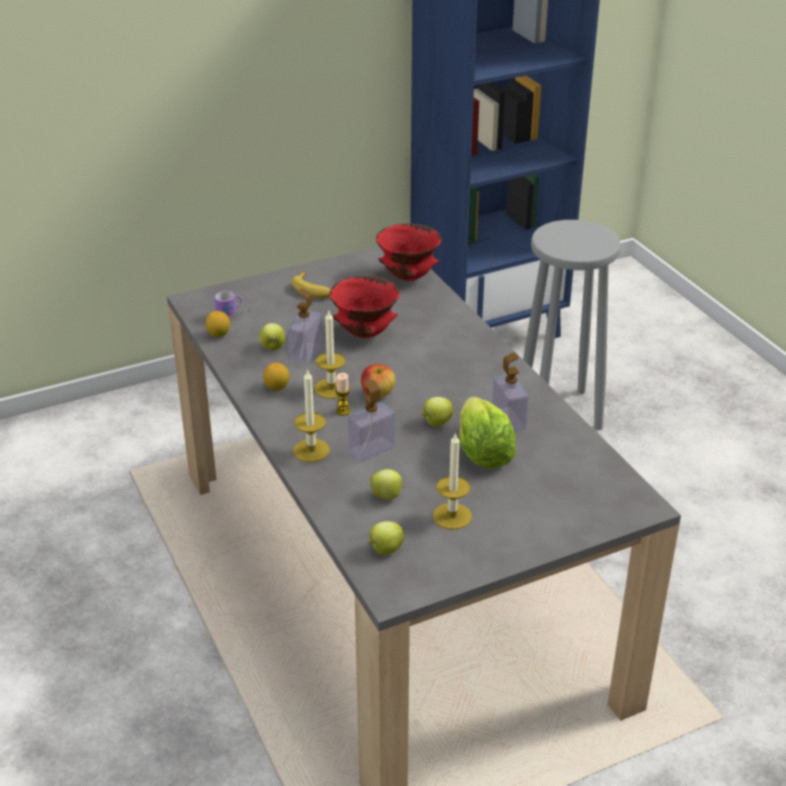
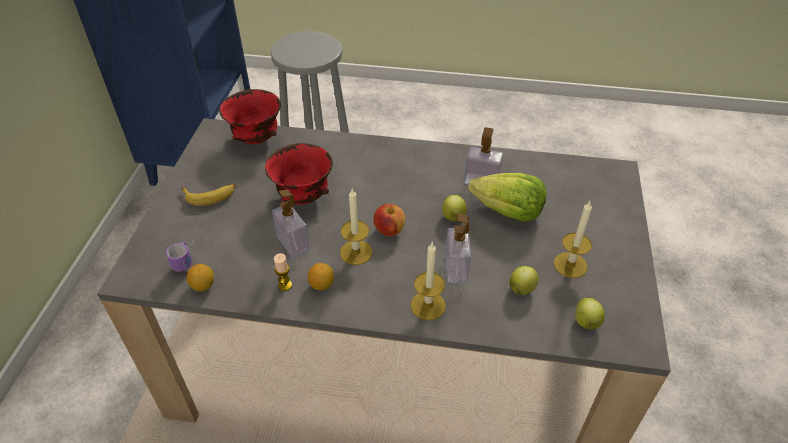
camera: 55 degrees left, 10 degrees up
apple [259,323,285,350] -> none
candle [335,373,351,416] -> candle moved to [274,253,292,291]

